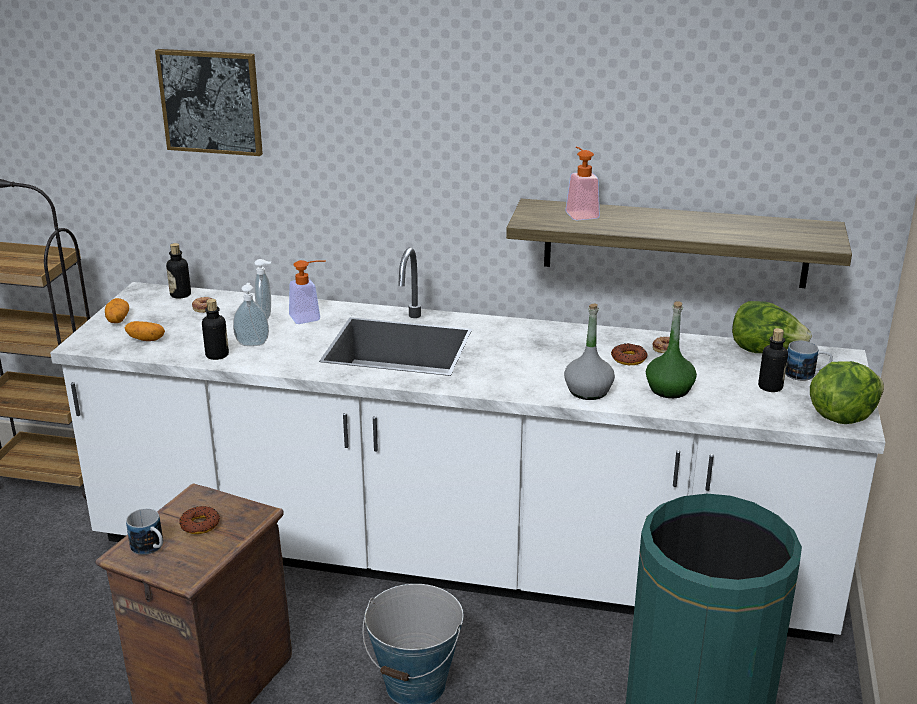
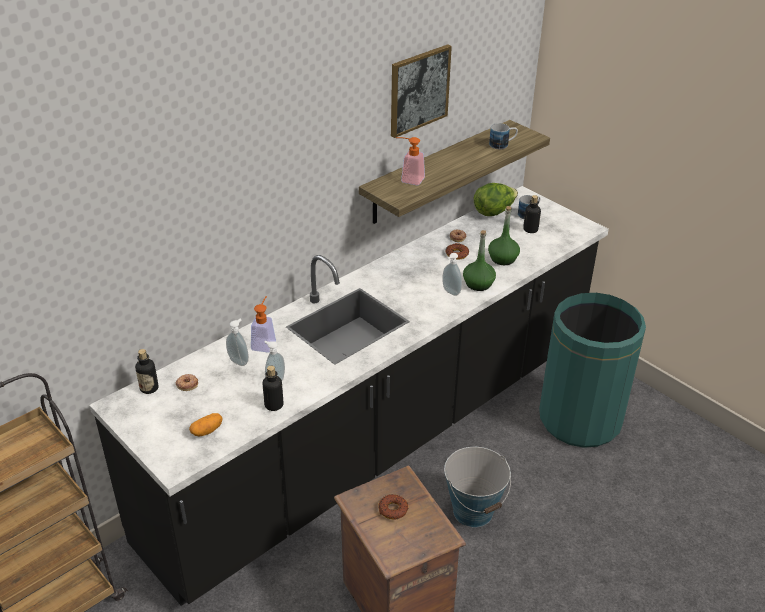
camera: 55 degrees left, 10 degrees up
white counter [50,247,885,643] -> black counter [89,186,609,606]
potato [105,298,129,323] -> none
mug [126,509,163,555] -> mug moved to [489,123,518,149]
picture [155,49,263,156] -> picture moved to [391,44,452,138]
grey bottle [564,304,615,400] -> green bottle [463,230,496,291]
lettuce [810,361,884,424] -> none
none -> soap dispenser [442,253,462,296]

